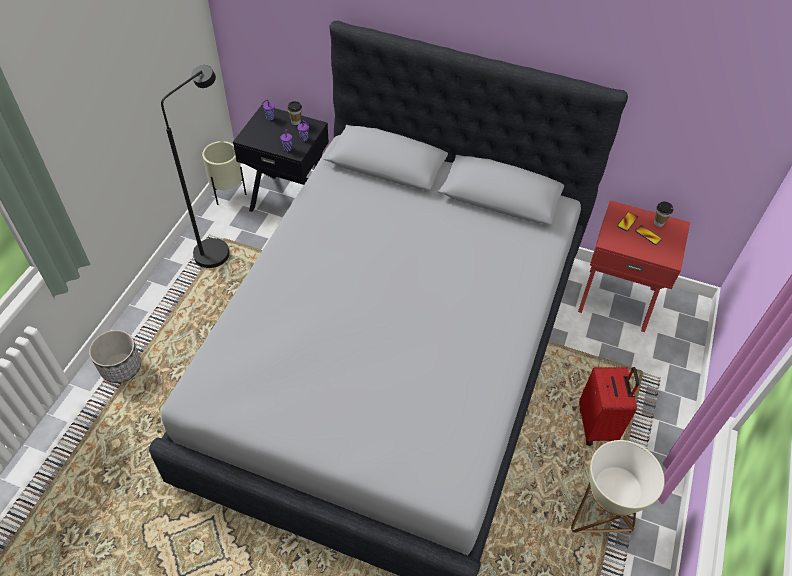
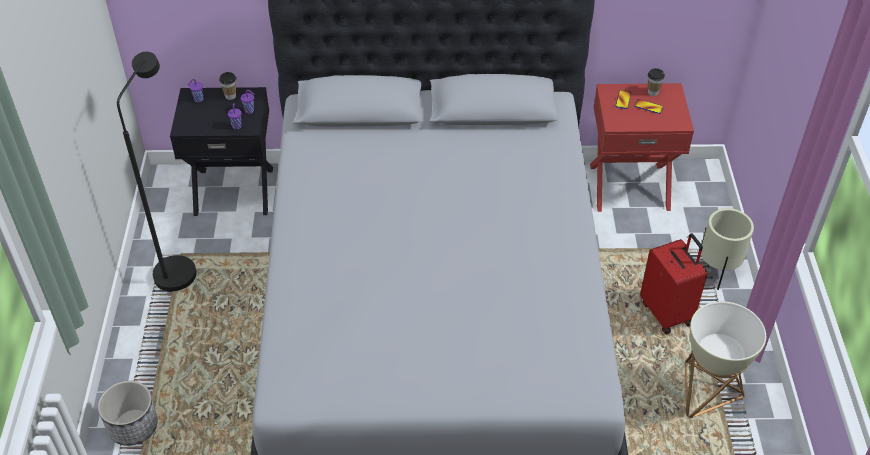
camera: 20 degrees left, 5 degrees down
beige planter [202,141,246,205] -> beige planter moved to [701,208,754,290]

